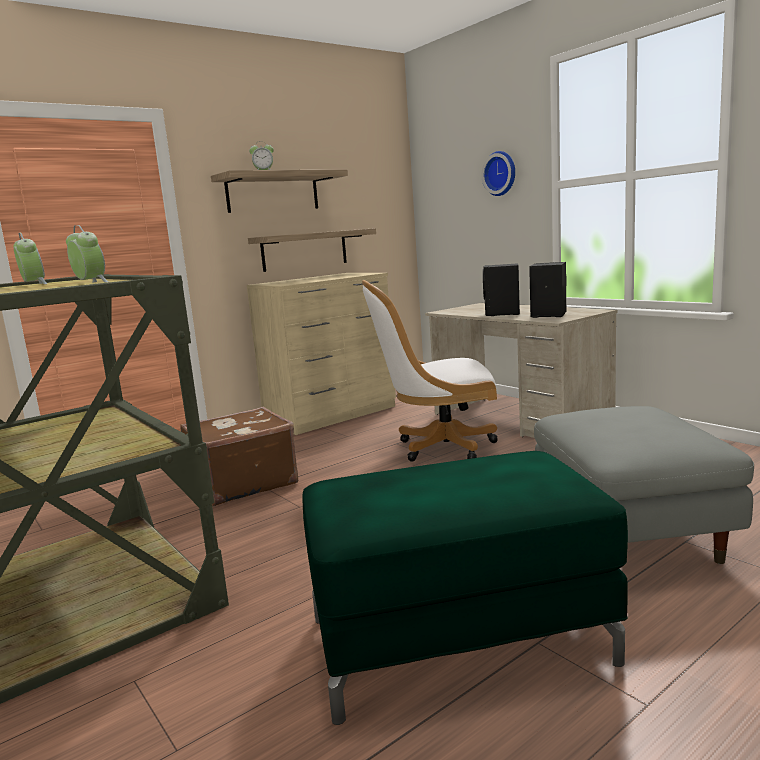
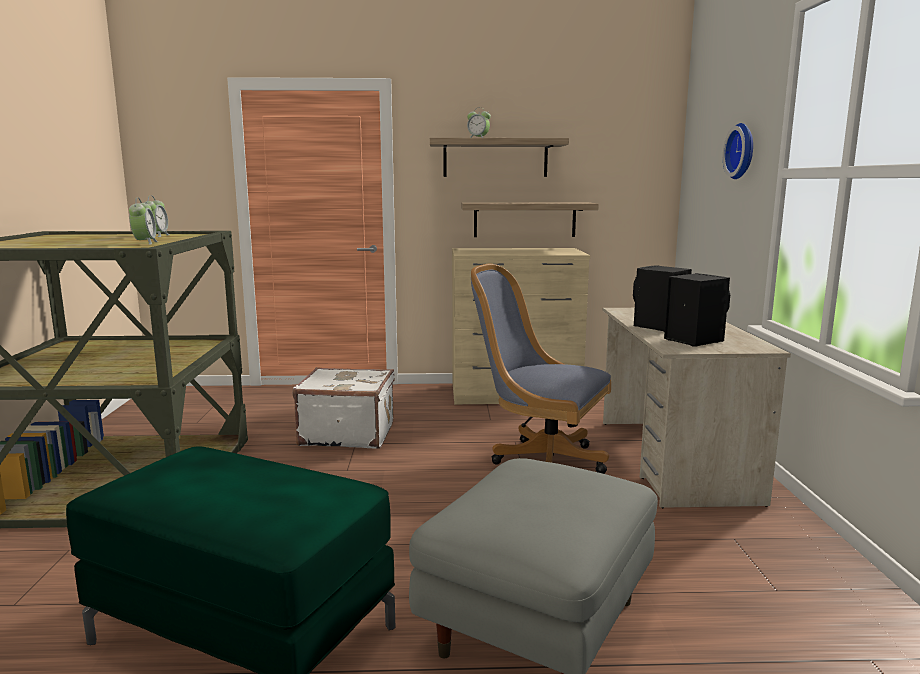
camera: 35 degrees right, 0 degrees up
brown suitcase [180,407,298,507] -> white suitcase [293,367,395,449]
white office chair [362,280,498,462] -> blue office chair [471,264,611,474]

